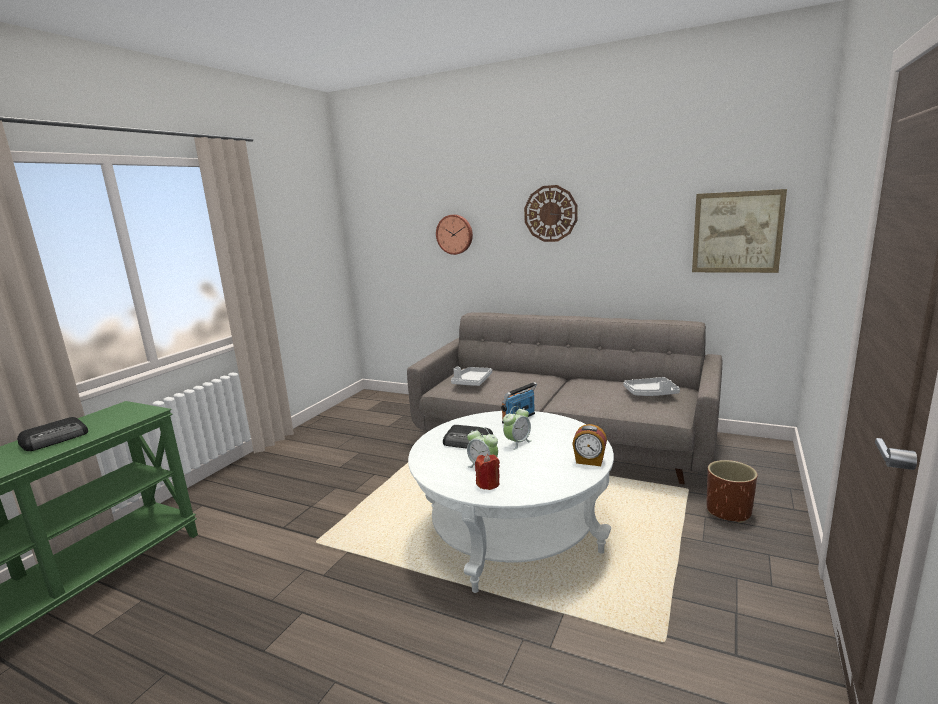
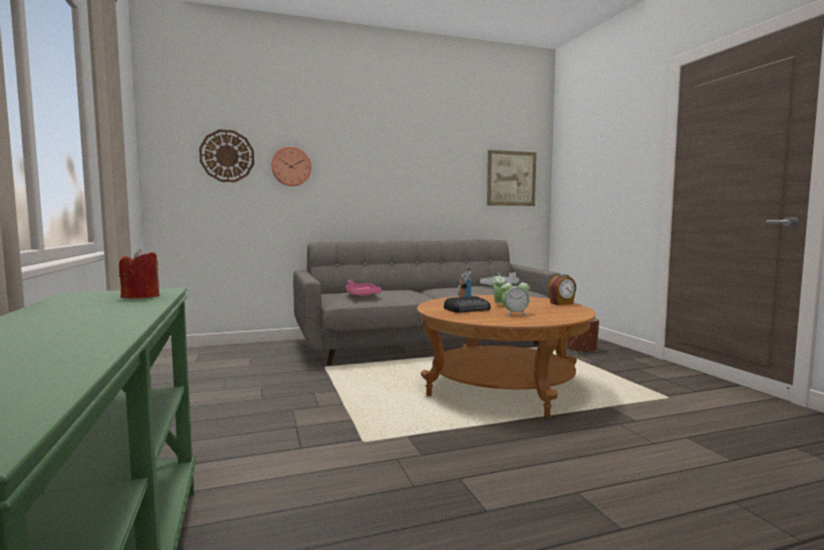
camera: 45 degrees left, 10 degrees down
radio [17,417,88,451] -> none
white coffee table [408,411,614,593] -> brown coffee table [417,295,596,418]
grey tray [451,367,492,386] -> pink tray [346,280,381,296]
red candle [475,454,500,490] -> red candle moved to [119,249,160,299]
wall clock [524,185,577,242] -> wall clock moved to [199,130,254,182]

